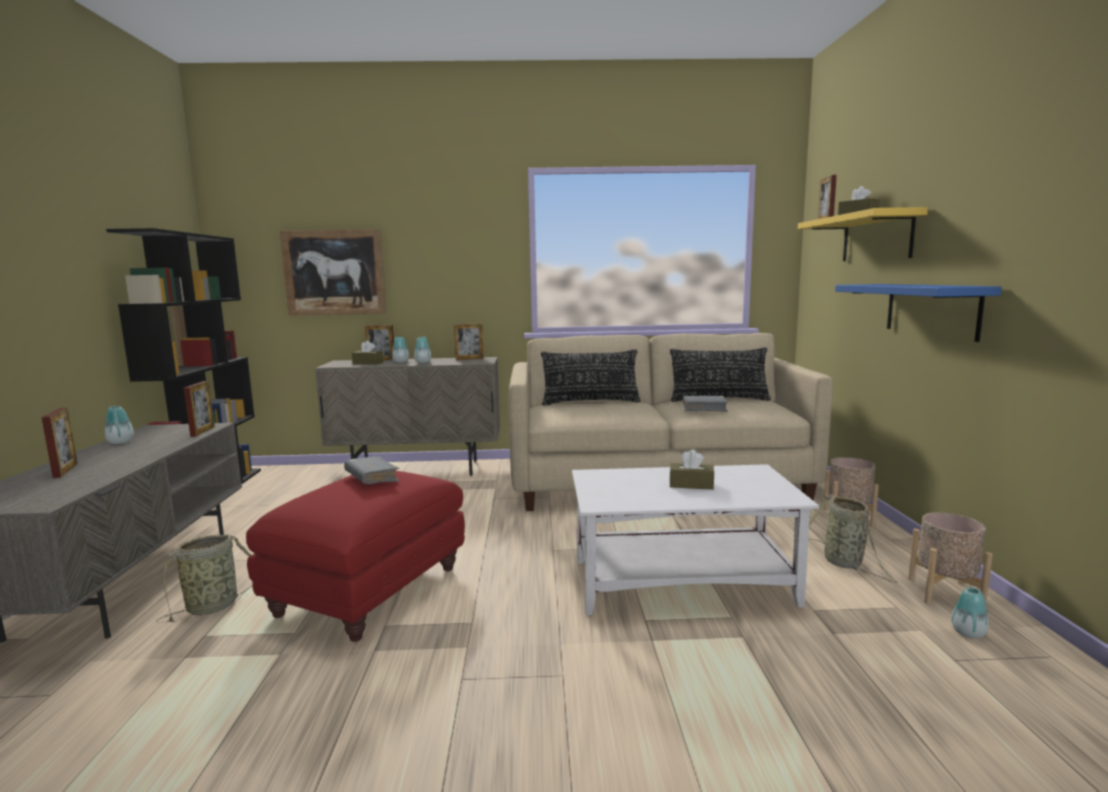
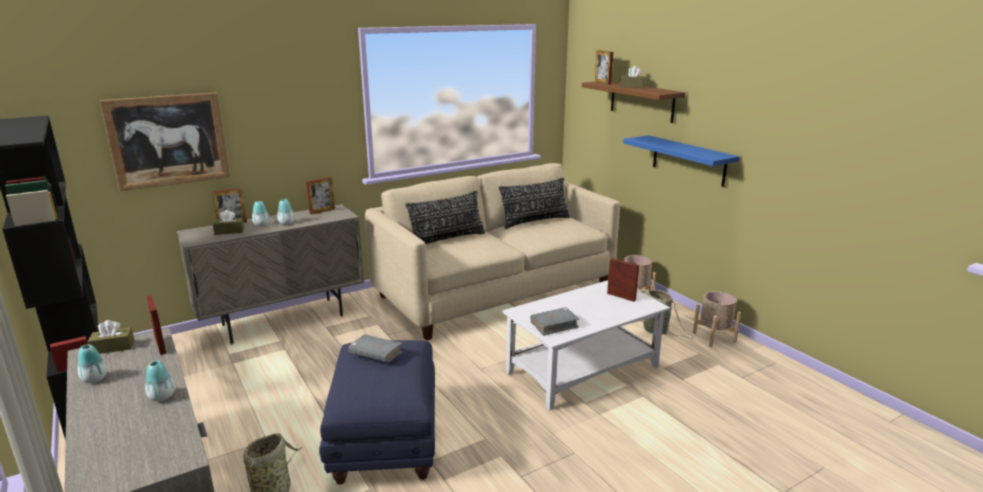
camera: 30 degrees left, 10 degrees up
picture frame [41,407,78,478] -> picture frame moved to [607,258,639,302]
red ottoman [246,470,465,642] -> blue ottoman [319,340,435,485]
brown tissue box [669,449,714,490] -> brown tissue box moved to [88,320,135,354]
grey book [682,396,728,412] -> grey book moved to [531,307,579,336]
yellow shelf [798,207,928,261] -> brown shelf [582,81,685,123]
vase [951,587,989,639] -> vase moved to [145,360,175,401]

